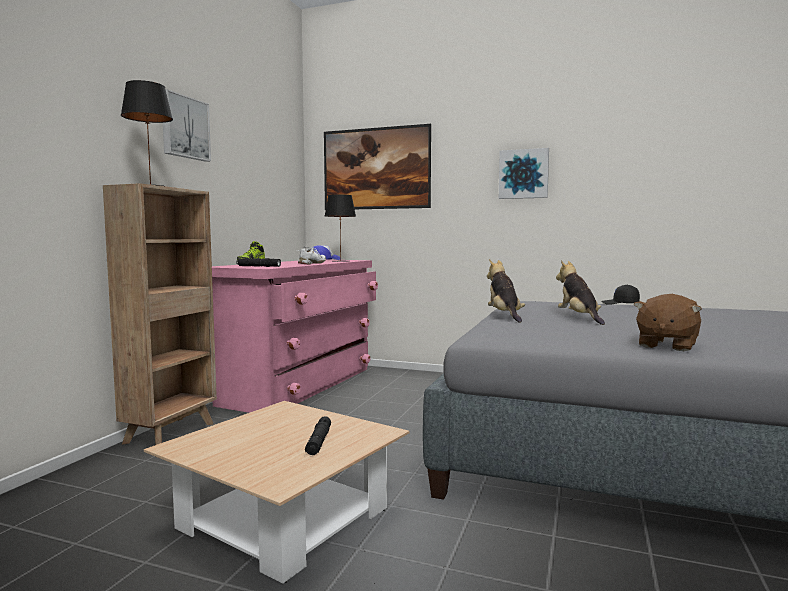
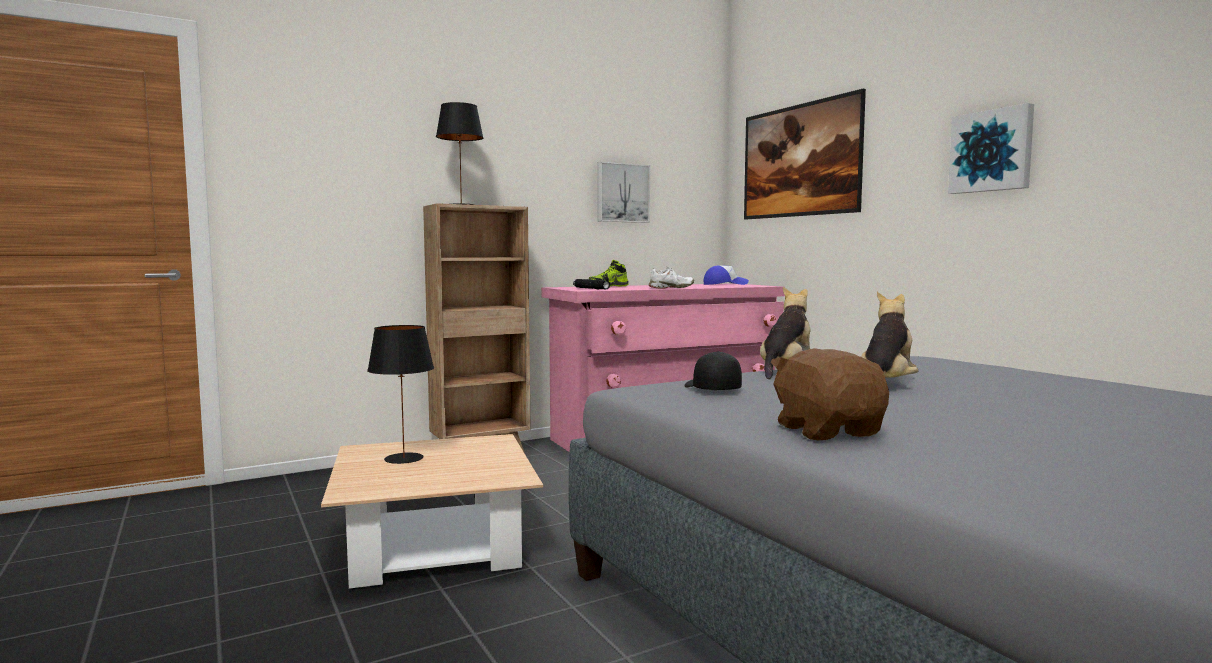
camera: 40 degrees right, 0 degrees up
picture [163,89,211,162] -> picture moved to [597,162,650,223]
black flashlight [305,416,331,455] -> none
black table lamp [325,194,356,262] -> black table lamp moved to [367,325,434,464]
black cap [601,285,640,305] -> black cap moved to [684,351,742,390]
brown plush toy [634,294,702,351] -> brown plush toy turned 90 degrees clockwise [771,348,889,440]

